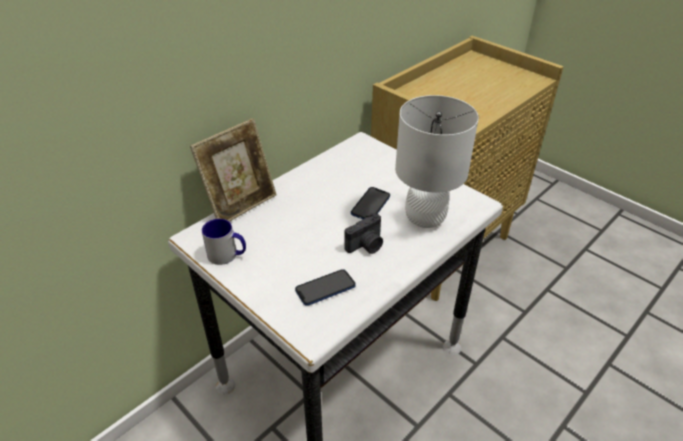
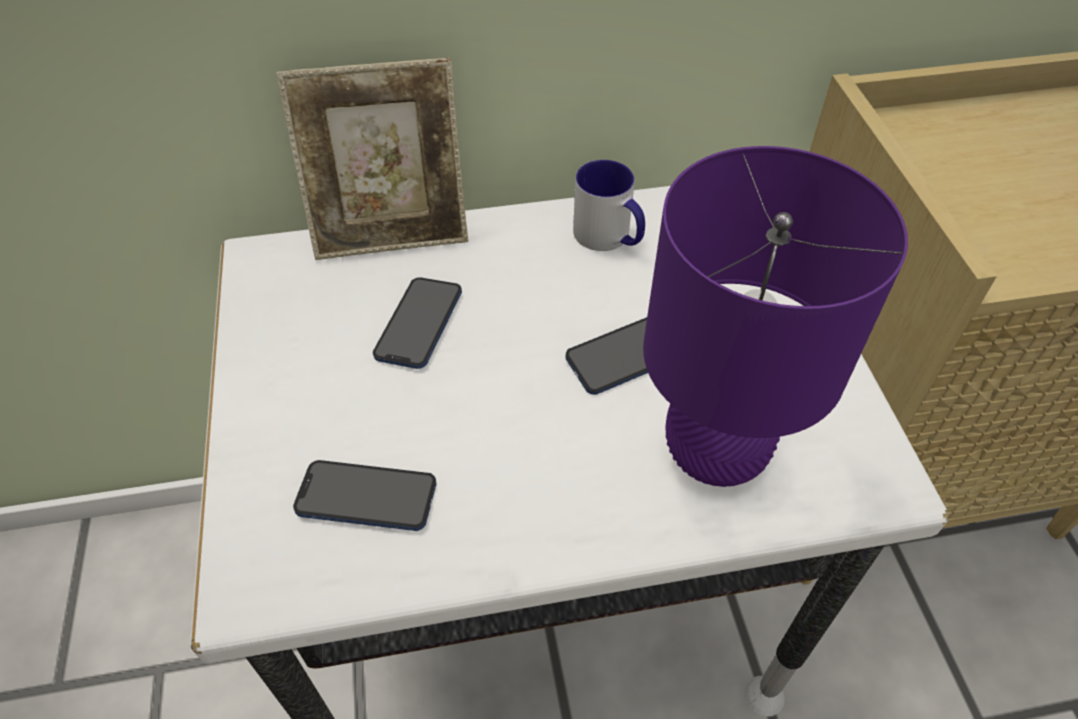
camera: 35 degrees right, 10 degrees up
mug [202,219,246,265] -> mug moved to [573,160,645,251]
camera [344,213,383,254] -> none
white table lamp [395,95,479,228] -> purple table lamp [643,146,908,487]
none -> phone [373,277,462,369]

